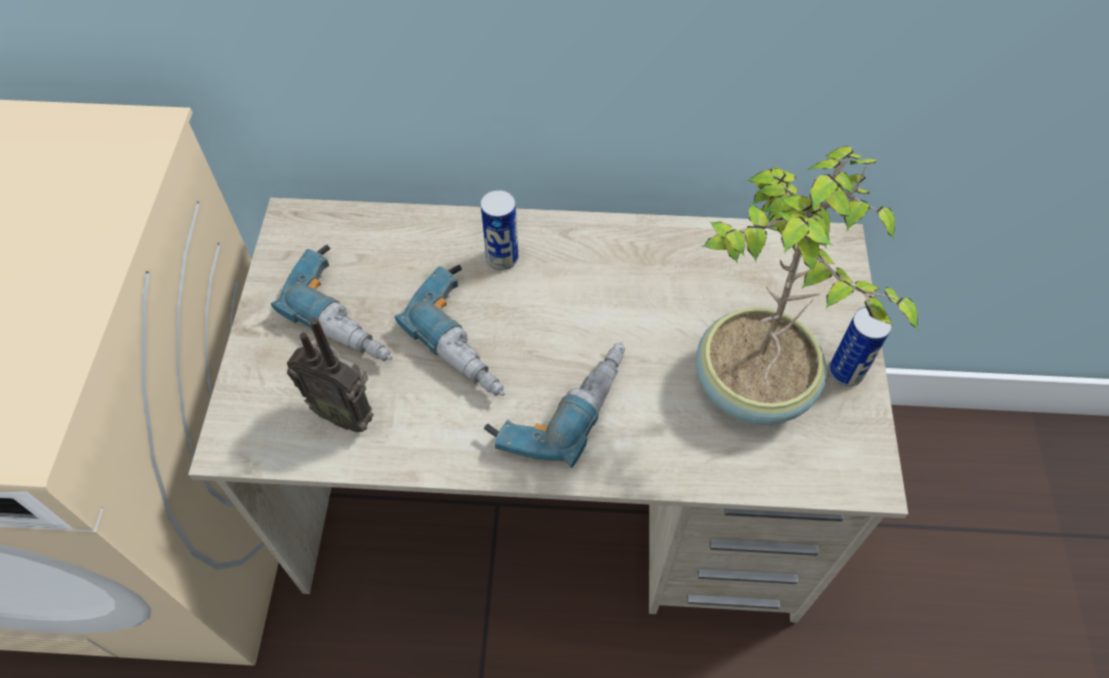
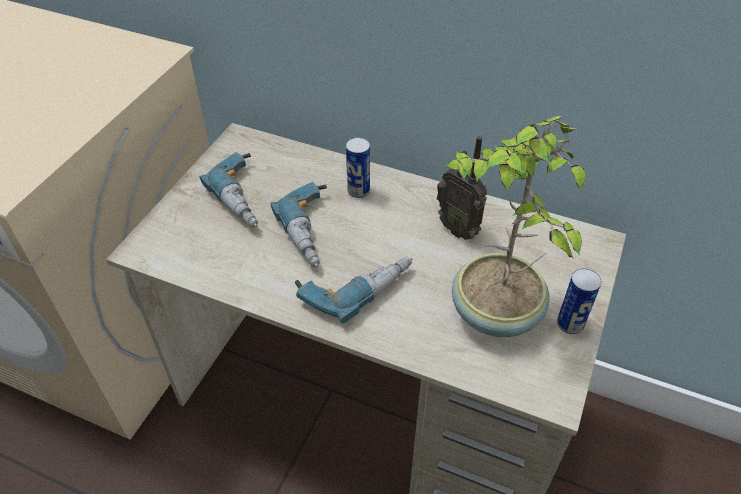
camera: 20 degrees right, 10 degrees down
radio [286,317,374,432] -> radio moved to [437,136,487,240]

